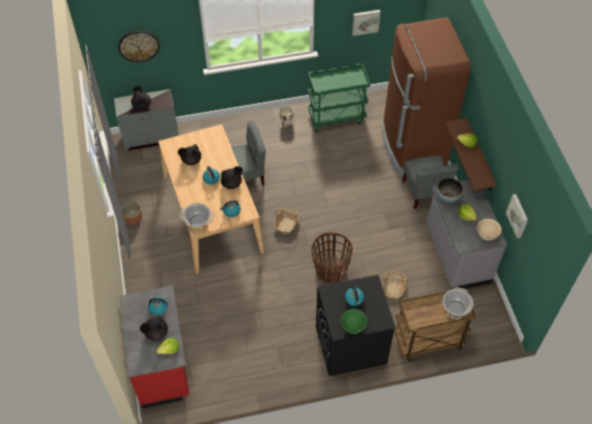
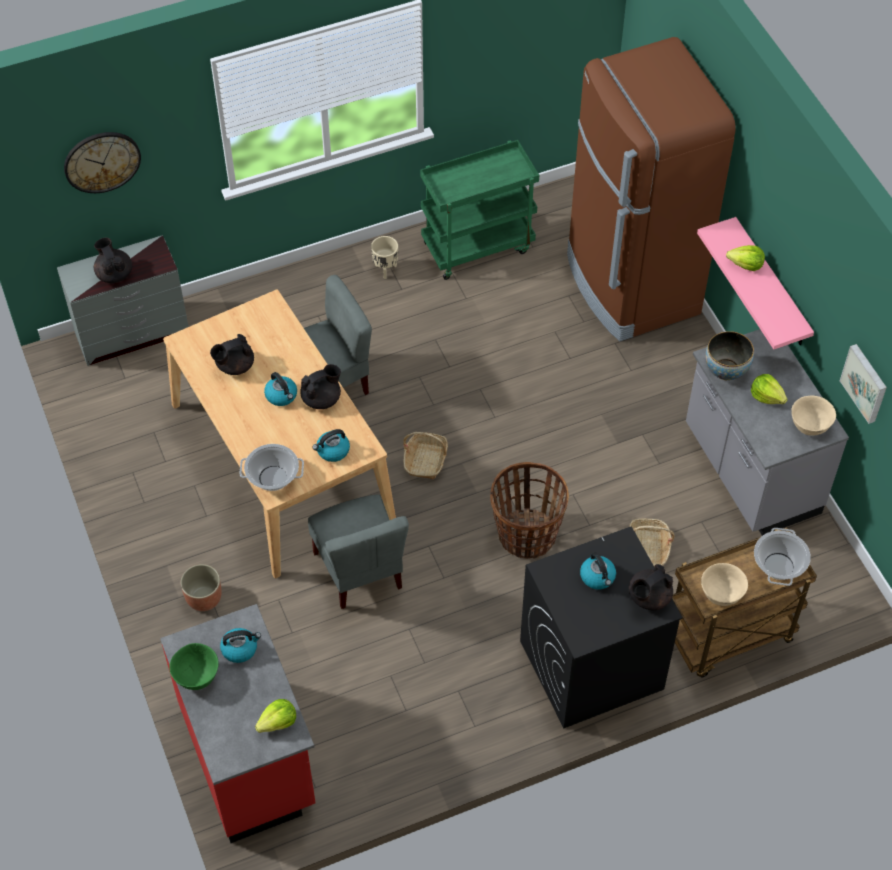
camera: 10 degrees left, 0 degrees up
planter [121,201,142,225] -> planter moved to [180,564,222,611]
black teapot [140,316,168,341] -> black teapot moved to [629,564,673,610]
green bowl [341,309,367,334] -> green bowl moved to [169,643,219,690]
picture [352,10,381,36] -> none
grey chair [402,156,459,209] -> grey chair moved to [308,494,409,609]
brown shelf [444,118,497,191] -> pink shelf [697,217,814,349]
none -> beige bowl [701,563,748,606]

